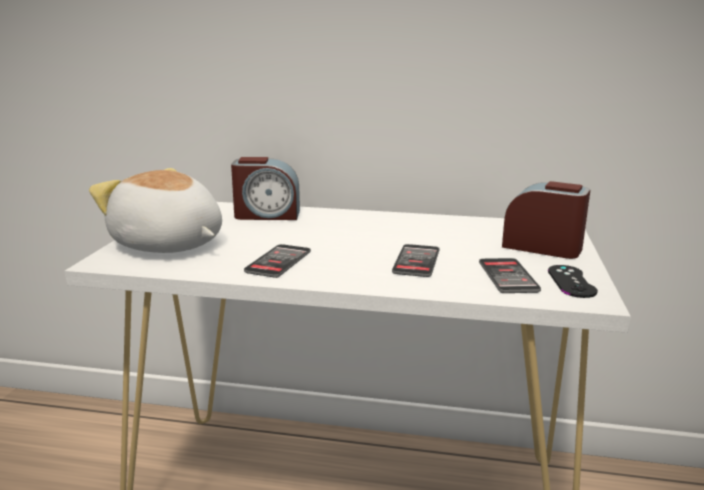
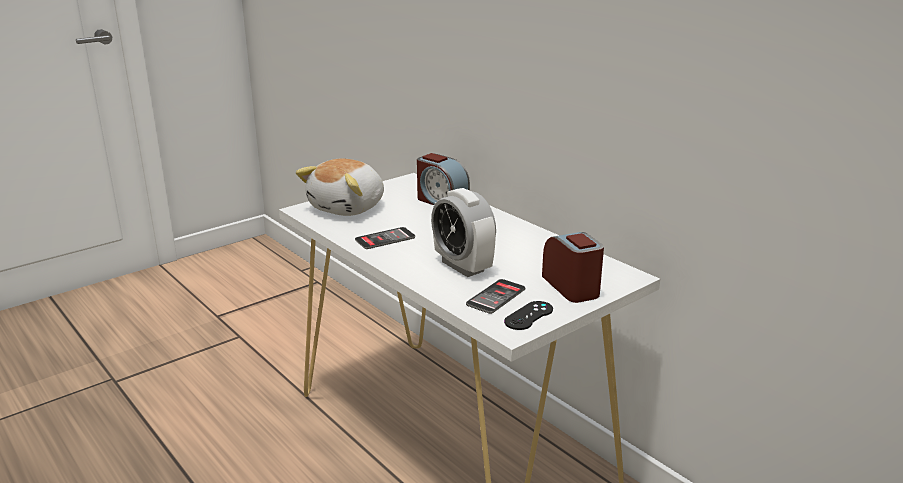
camera: 40 degrees right, 5 degrees up
plush toy [89,168,222,253] -> plush toy turned 135 degrees counterclockwise [296,159,384,216]
phone [392,244,439,277] -> alarm clock [431,188,496,277]

